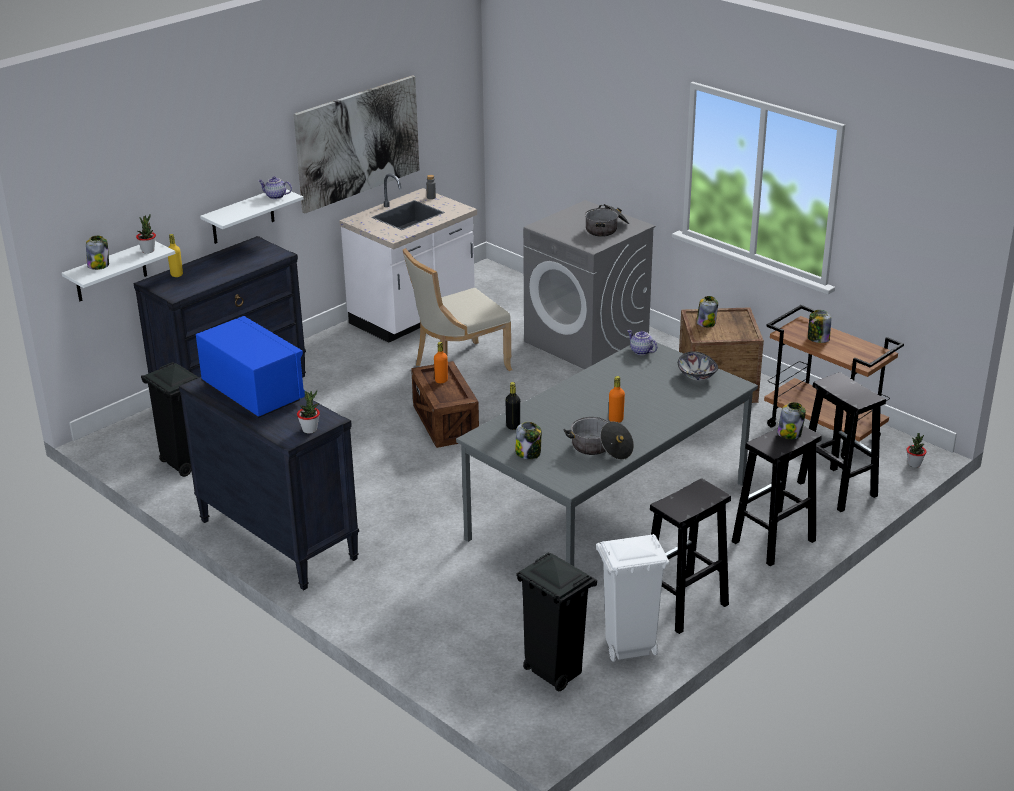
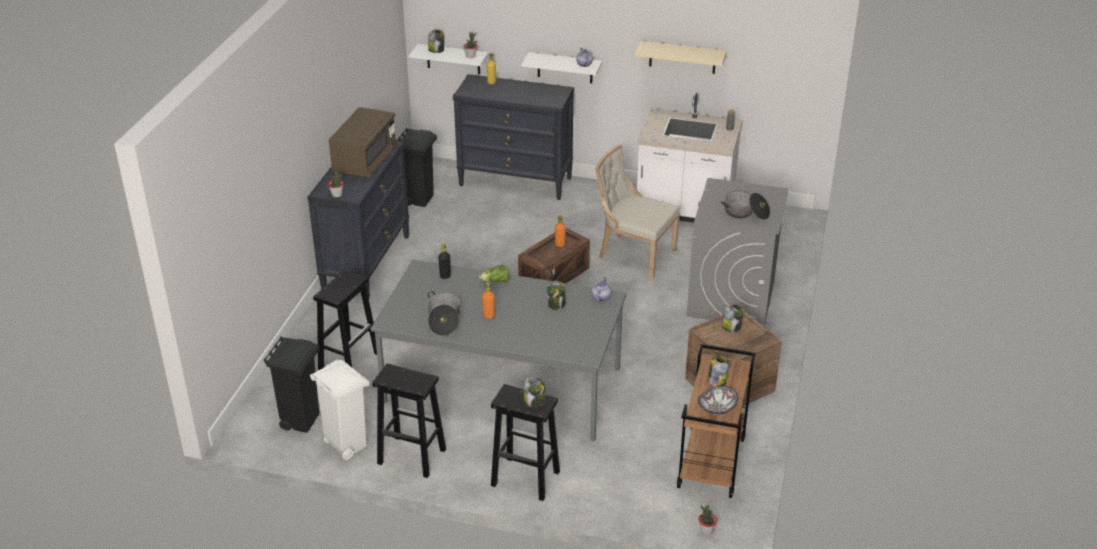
camera: 60 degrees right, 5 degrees up
blue microwave [196,316,305,418] -> brown microwave [329,107,398,178]
picture [294,75,419,214] -> beige shelf [635,41,727,74]
jar [515,422,542,459] -> jar moved to [547,281,565,310]
bowl [678,351,718,381] -> bowl moved to [698,386,738,415]
black stool [797,372,886,512] -> black stool moved to [313,270,377,370]
none -> lettuce [479,265,509,283]

